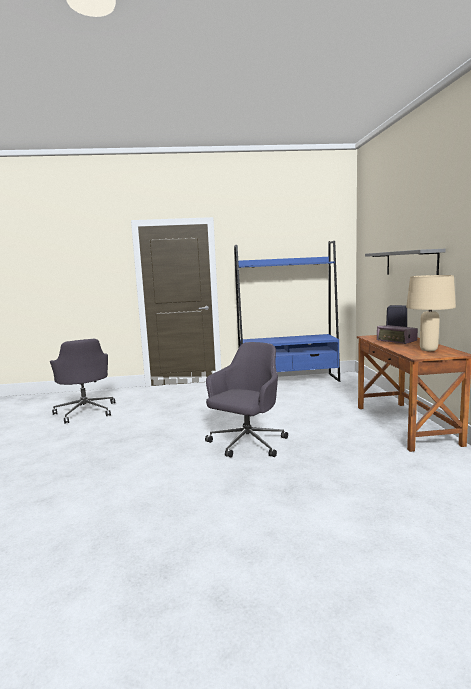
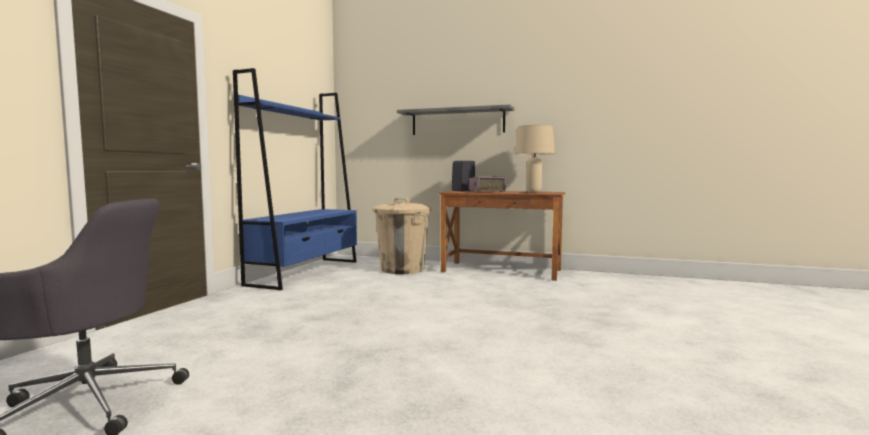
camera: 65 degrees left, 5 degrees down
grey office chair [205,342,288,457] -> none
none -> beige trash can [373,198,432,274]

